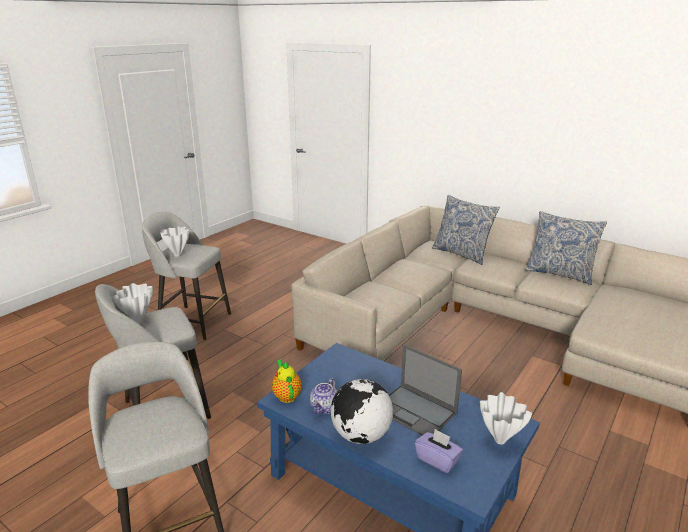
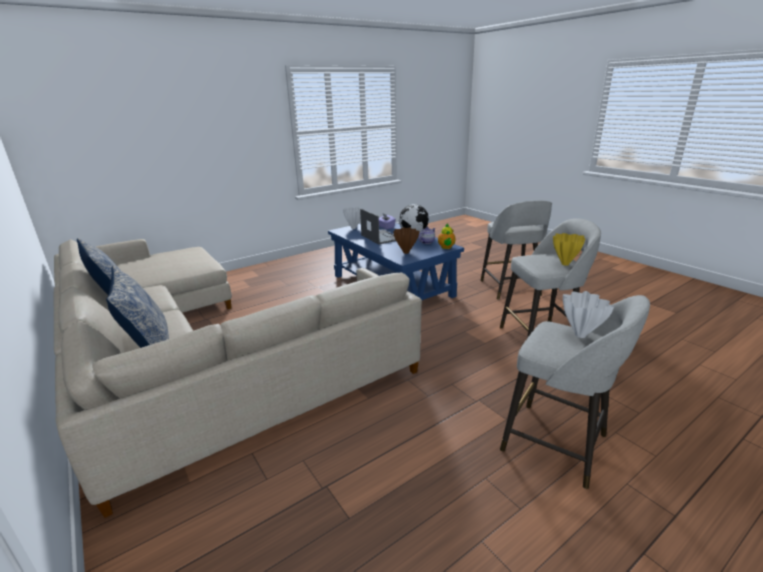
camera: 160 degrees left, 0 degrees up
white vase [112,283,153,322] -> yellow vase [553,233,585,266]
none -> brown vase [393,227,419,254]

